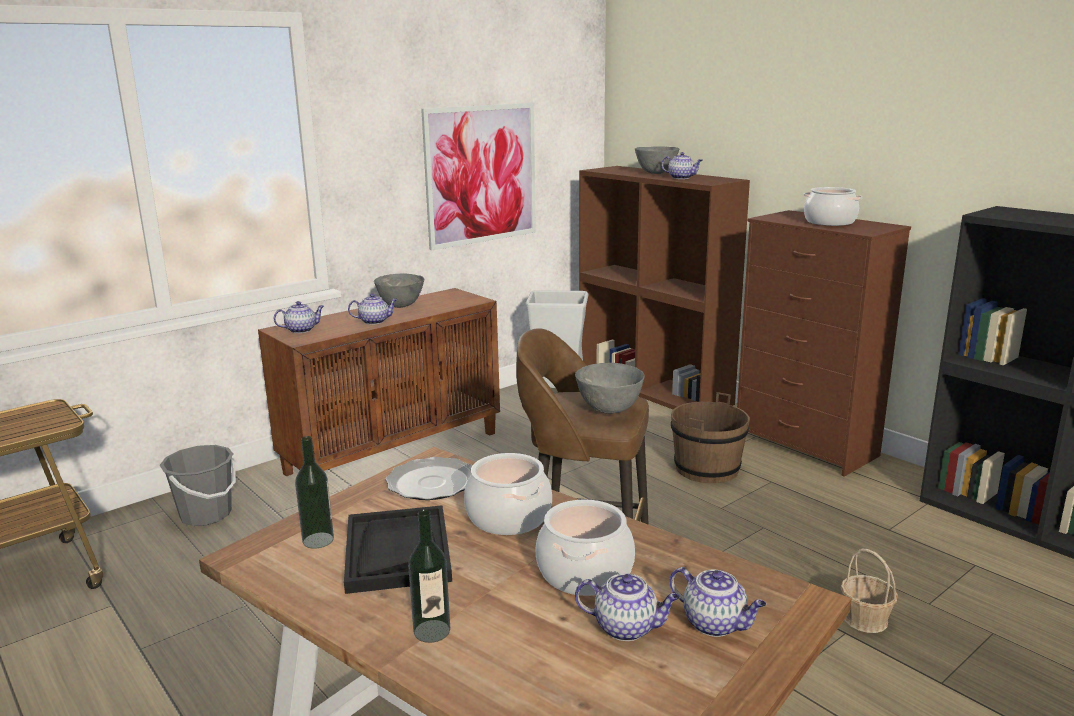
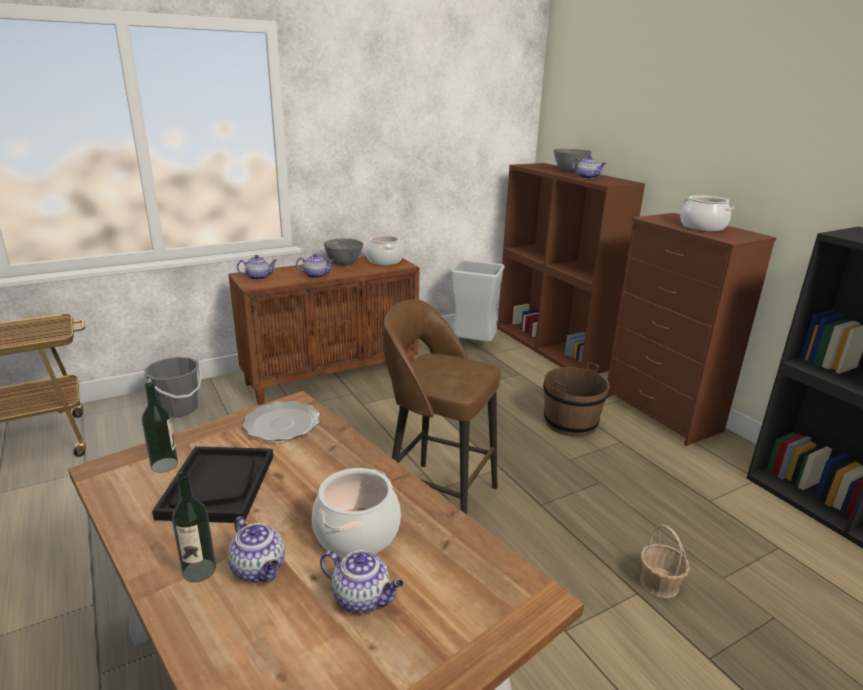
camera: 10 degrees right, 5 degrees up
picture [421,103,536,251] -> none
cooking pot [464,453,552,535] -> cooking pot moved to [366,235,404,265]
grey bowl [575,363,645,414] -> none
teapot [669,567,766,637] -> teapot moved to [228,516,285,582]

